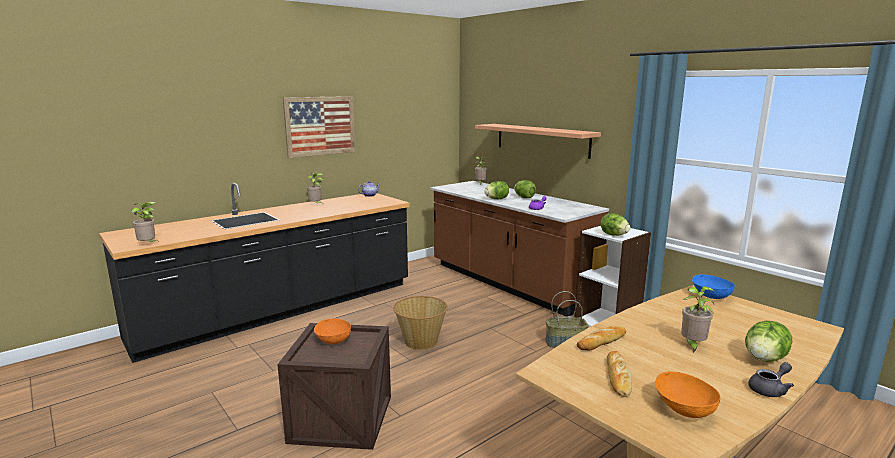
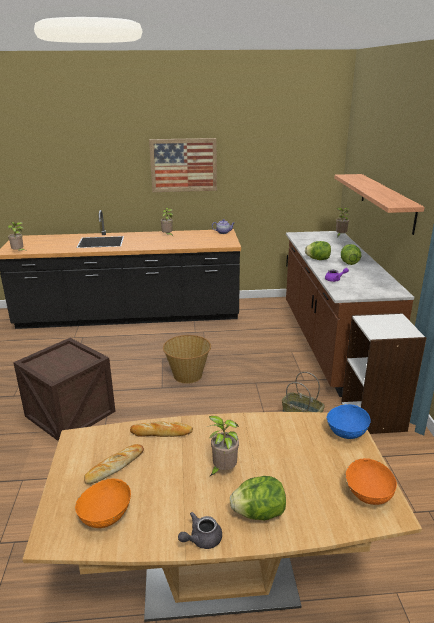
camera: 35 degrees right, 10 degrees up
orange bowl [314,318,351,344] -> orange bowl moved to [346,458,397,505]
lettuce [600,213,630,236] -> none
grey teapot [748,362,794,397] -> grey teapot turned 135 degrees clockwise [178,512,222,549]

